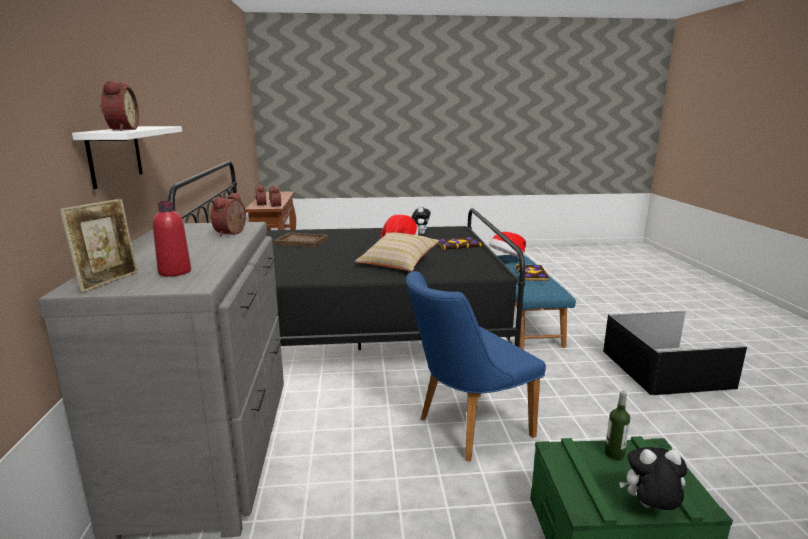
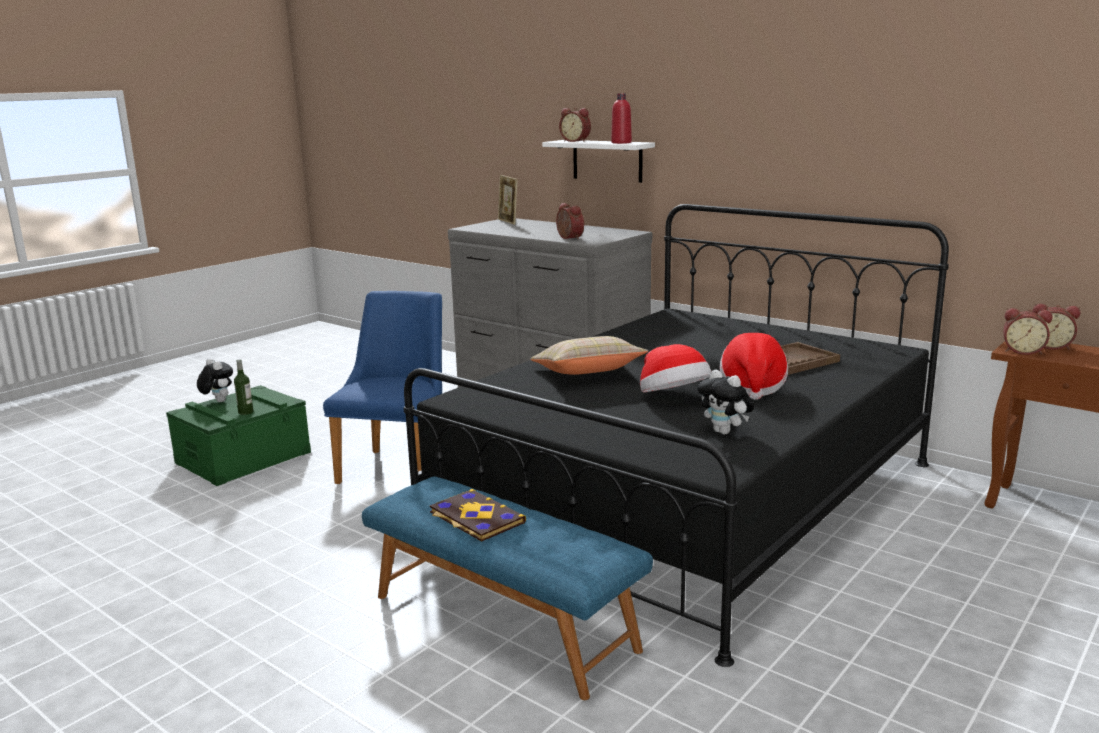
camera: 135 degrees right, 0 degrees up
red bottle [153,201,191,277] -> red bottle moved to [611,93,632,144]
book [437,237,481,250] -> none
hat [489,232,526,257] -> hat moved to [720,333,788,400]
black storage box [603,311,747,395] -> none
plush toy [619,447,687,510] -> plush toy turned 90 degrees counterclockwise [197,358,233,402]

